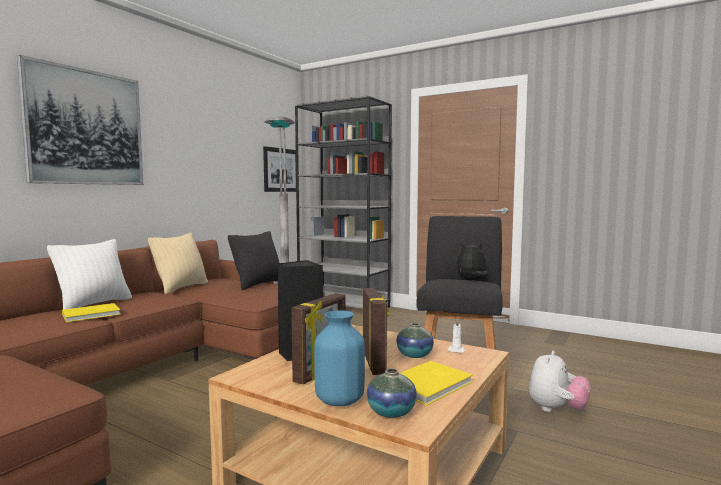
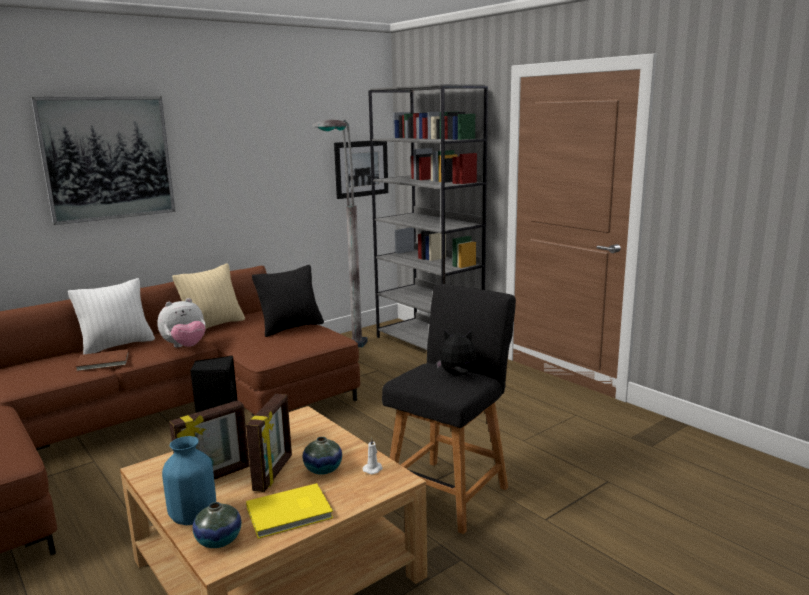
camera: 20 degrees right, 10 degrees up
yellow book [62,303,121,322] -> brown book [75,349,129,371]
plush toy [529,350,590,412] -> plush toy moved to [157,298,206,348]

